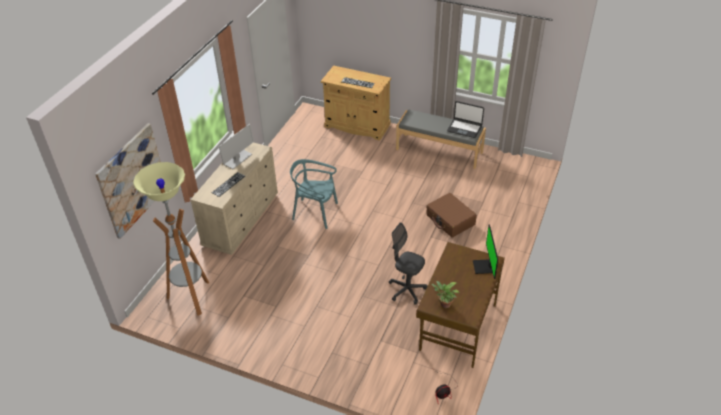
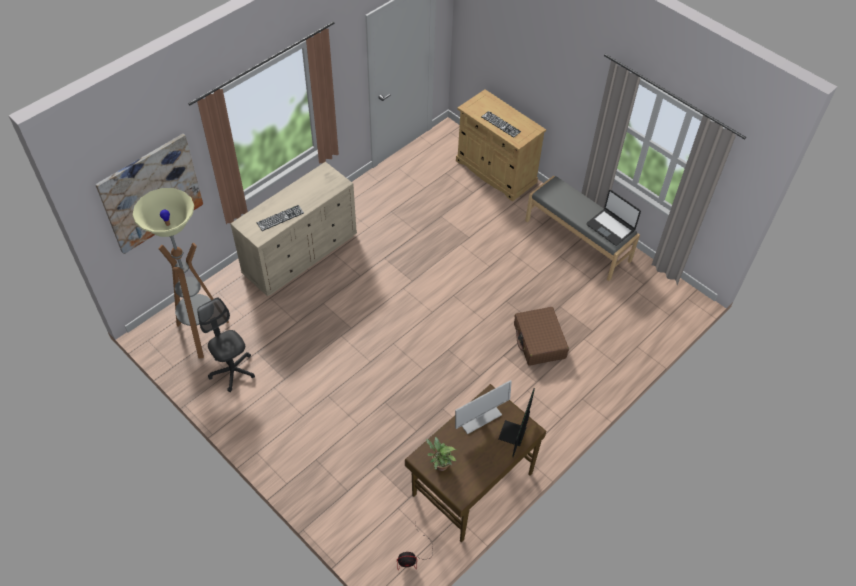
camera: 20 degrees right, 10 degrees up
monitor [219,124,254,169] -> monitor moved to [455,380,512,434]
turquoise chair [290,159,338,229] -> none
grey office chair [389,222,427,305] -> grey office chair moved to [197,297,255,392]

